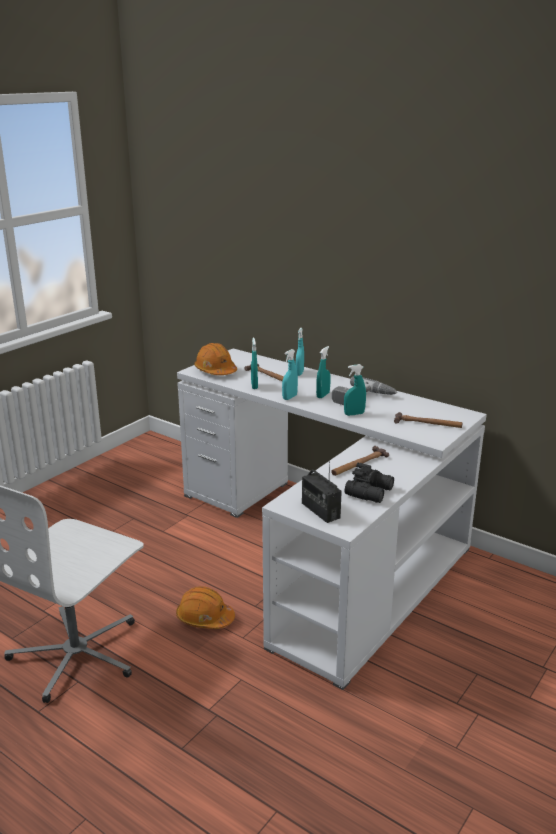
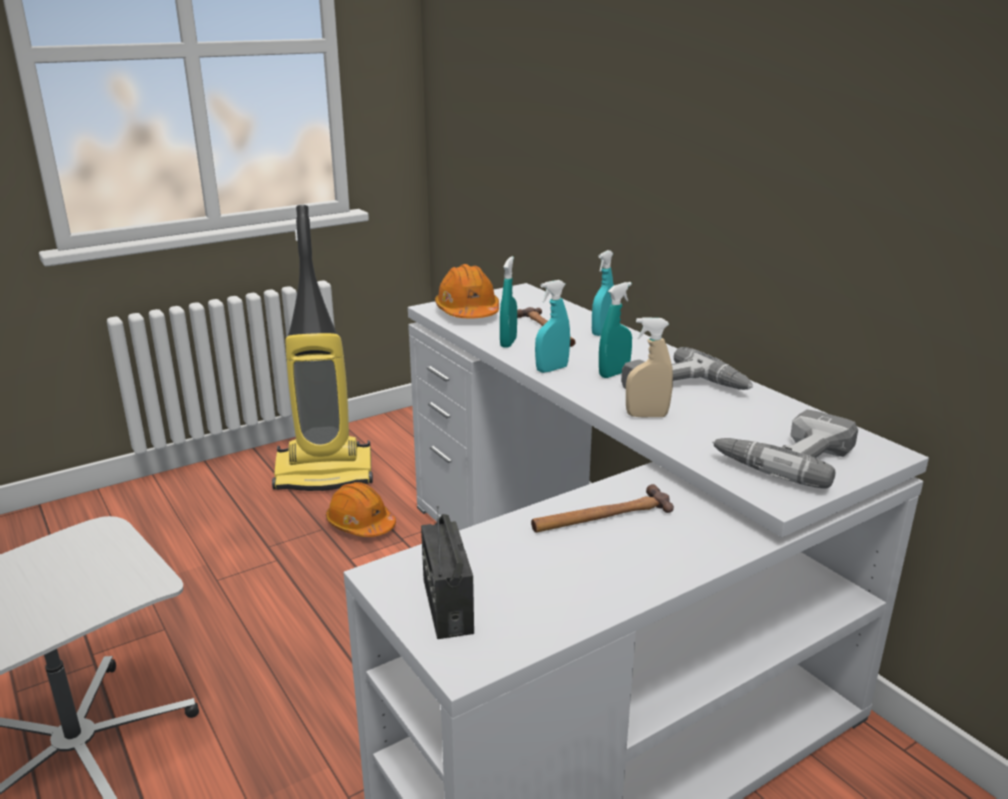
camera: 20 degrees right, 0 degrees up
orange hard hat [176,586,235,629] -> orange hard hat moved to [326,482,396,537]
turquoise spray bottle [344,364,366,416] -> beige spray bottle [626,317,673,417]
black binoculars [345,463,394,503] -> none
hammer [394,412,463,428] -> power drill [712,409,858,489]
none -> vacuum cleaner [272,205,373,491]

